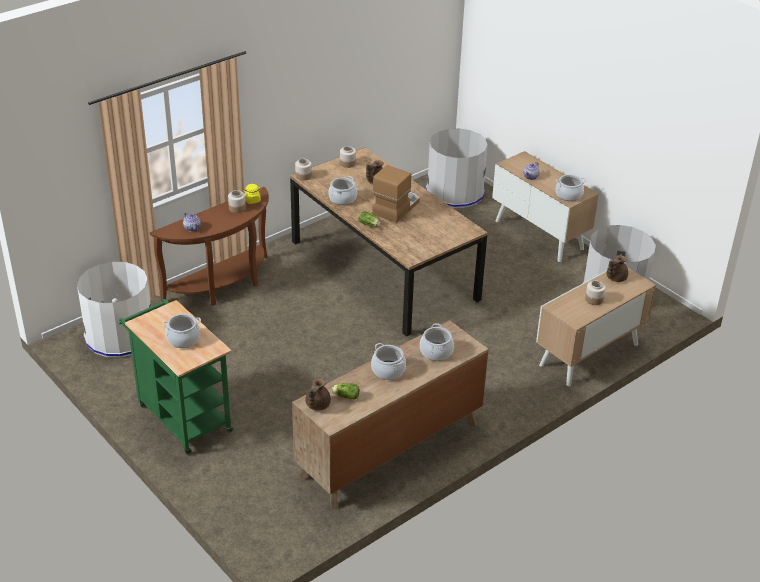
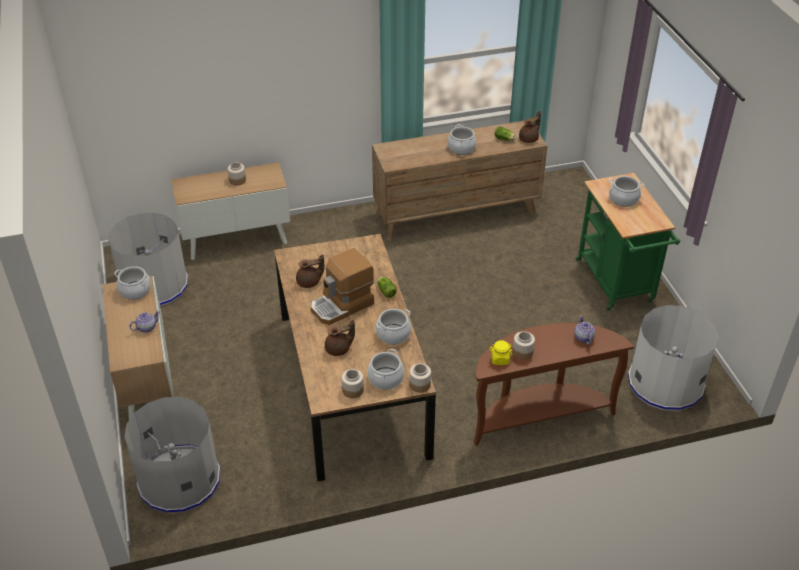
camera: 155 degrees left, 5 degrees up
cooking pot [420,323,454,361] -> cooking pot moved to [367,349,404,390]
brown teapot [606,255,628,282] -> brown teapot moved to [296,255,325,288]

